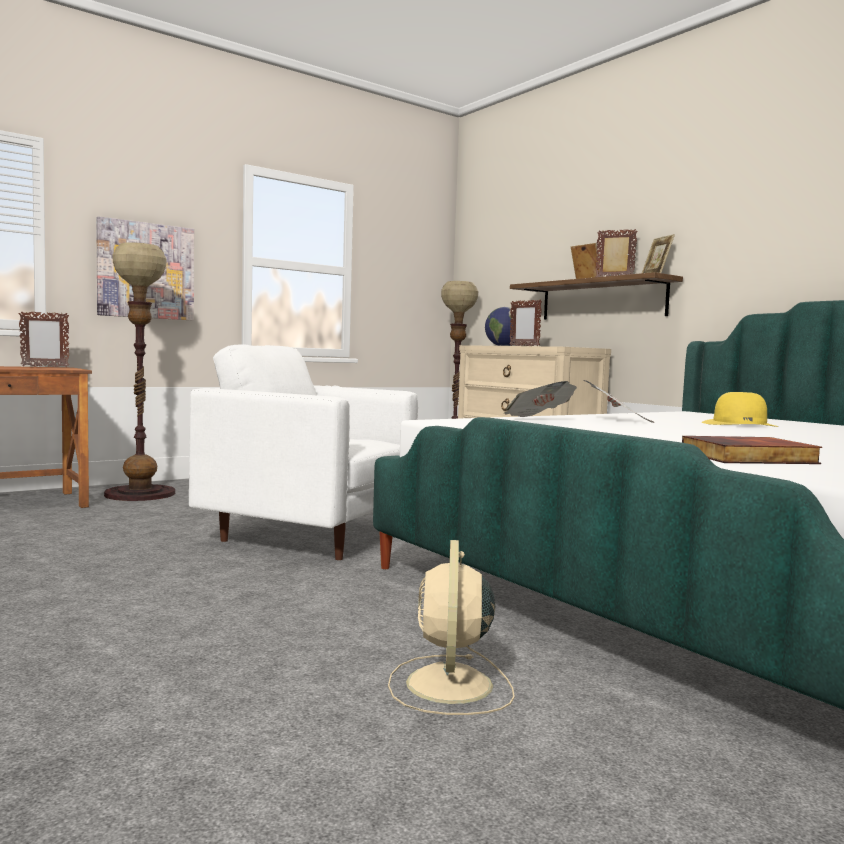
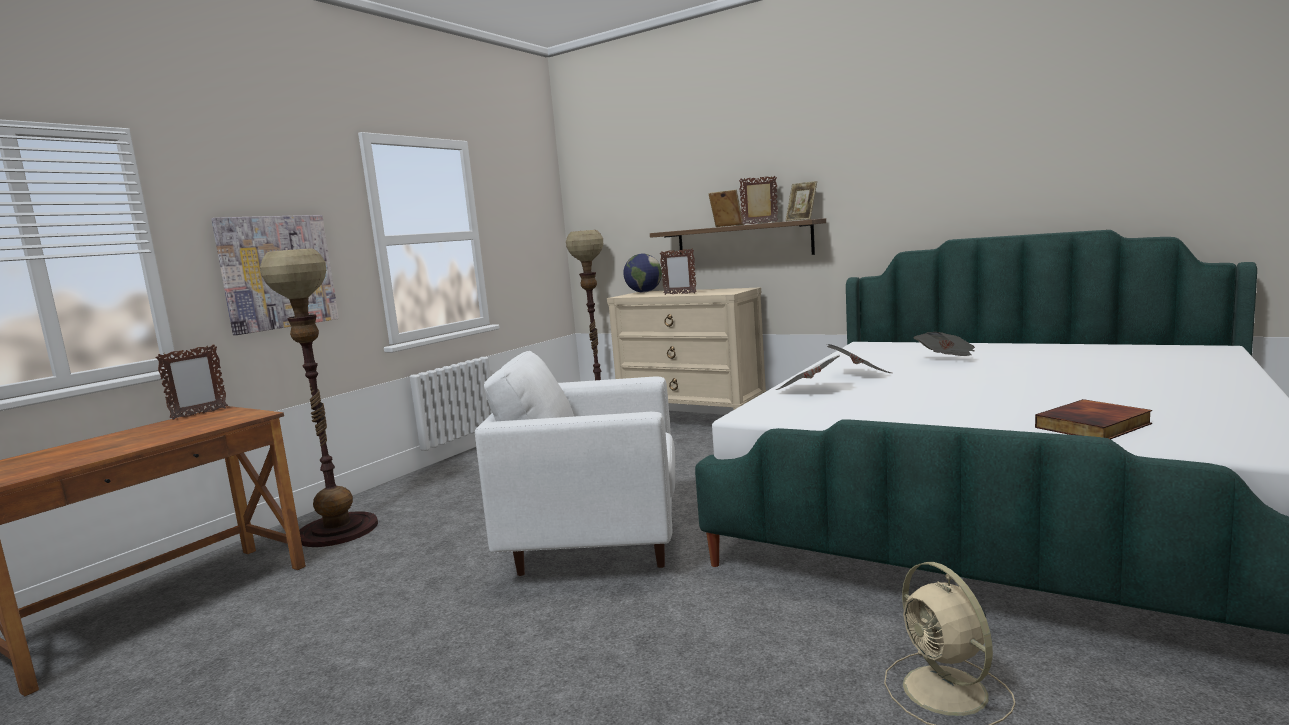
camera: 20 degrees left, 5 degrees up
yellow hat [702,392,779,427] -> newspaper [914,332,975,356]

